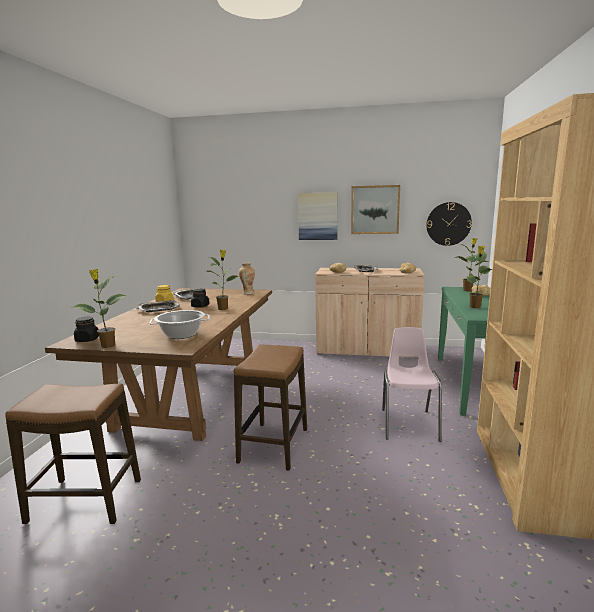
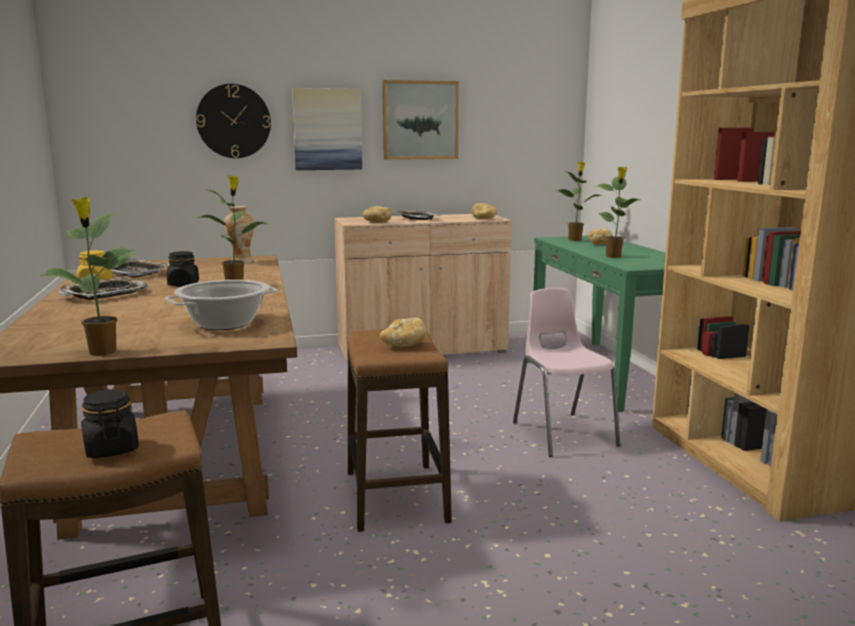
camera: 25 degrees left, 0 degrees up
black jar [74,317,99,342] -> black jar moved to [81,389,139,458]
wall clock [426,202,472,246] -> wall clock moved to [196,84,271,158]
none -> bread [380,318,427,346]

